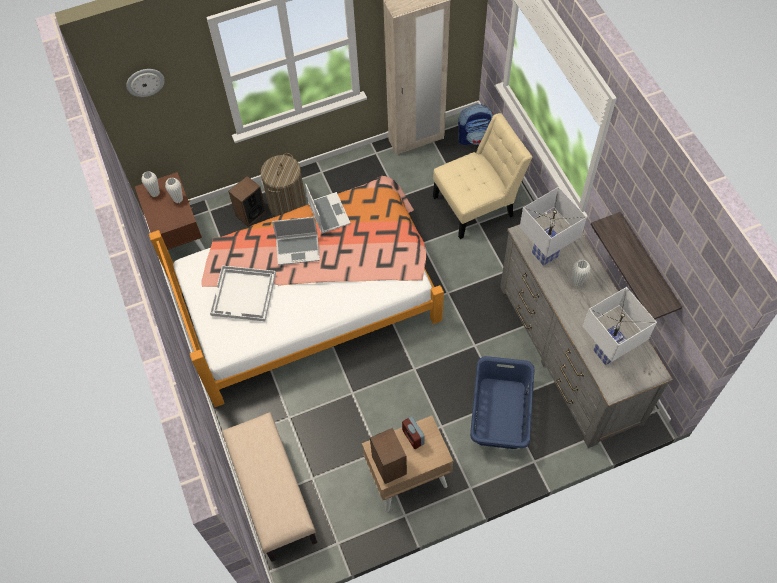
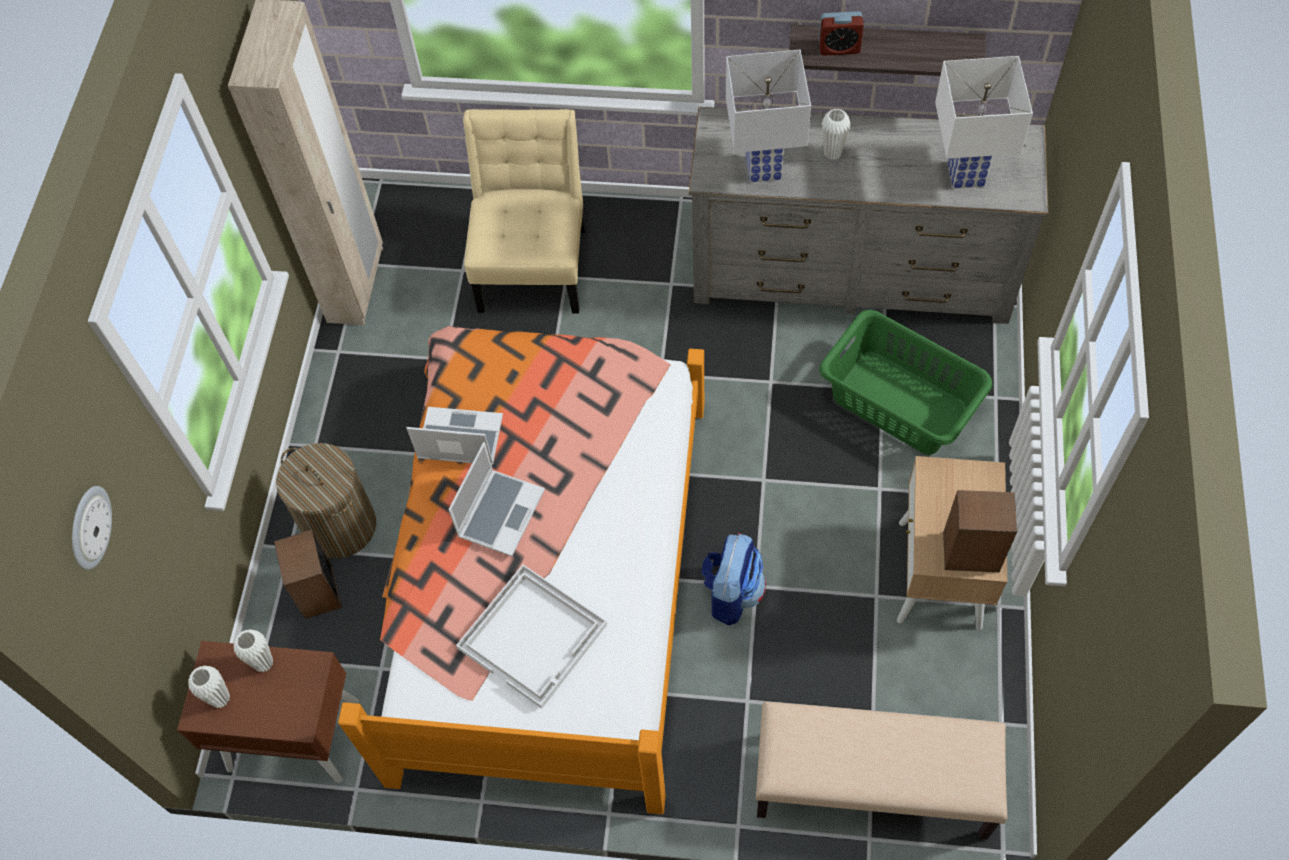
camera: 60 degrees left, 0 degrees up
alarm clock [402,416,425,449] -> alarm clock moved to [819,11,864,56]
backpack [458,104,493,145] -> backpack moved to [701,533,766,625]
blue laundry basket [470,356,534,449] -> green laundry basket [819,310,992,455]

